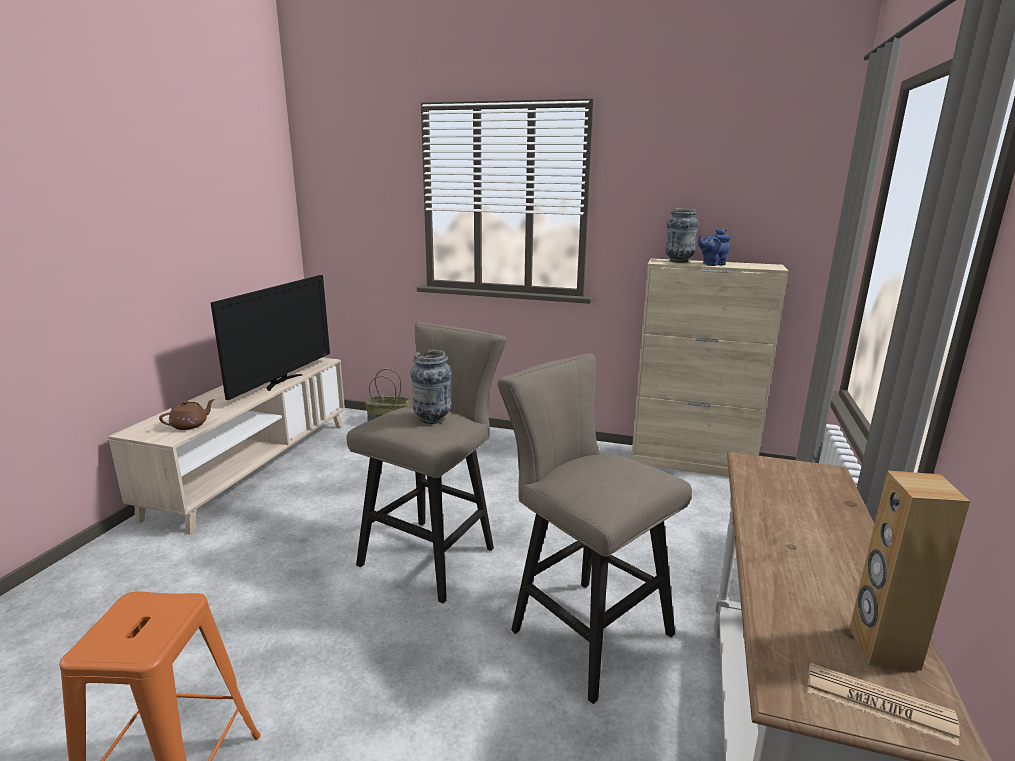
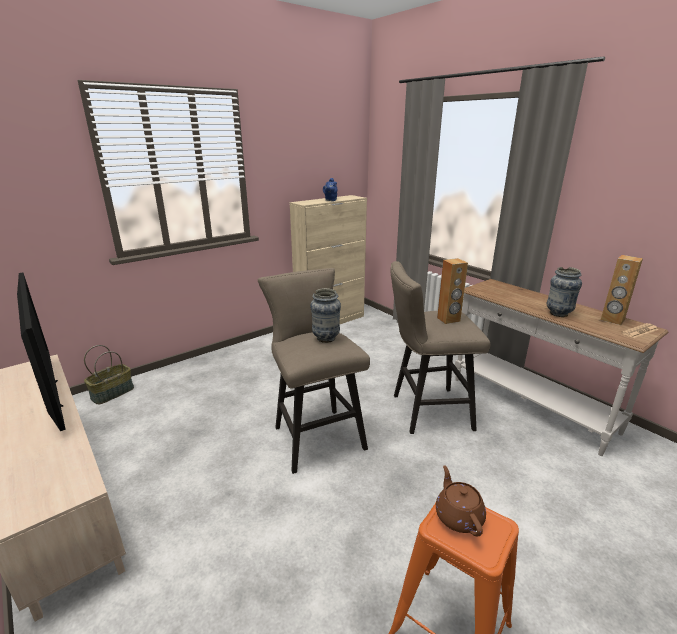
camera: 55 degrees left, 5 degrees up
brown teapot [159,399,215,430] -> brown teapot moved to [436,465,486,536]
vase [665,208,699,263] -> vase moved to [547,267,582,317]
none -> brown speaker [437,258,468,324]

